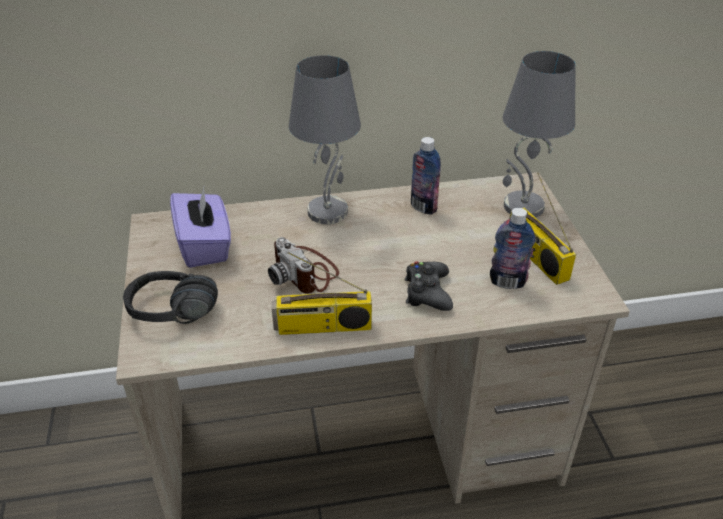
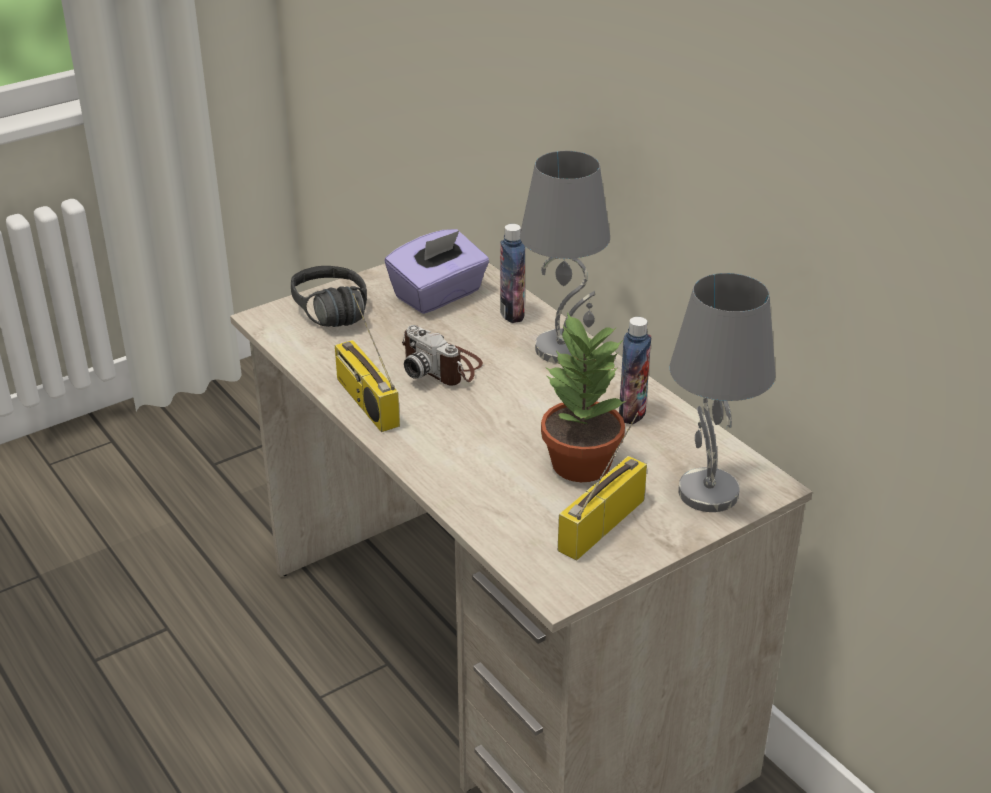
camera: 65 degrees right, 5 degrees down
camera [268,237,339,294] -> camera turned 75 degrees counterclockwise [402,325,483,385]
black game controller [405,262,453,311] -> none
bottle [490,208,535,289] -> bottle moved to [500,224,525,323]
none -> potted plant [541,312,626,482]

